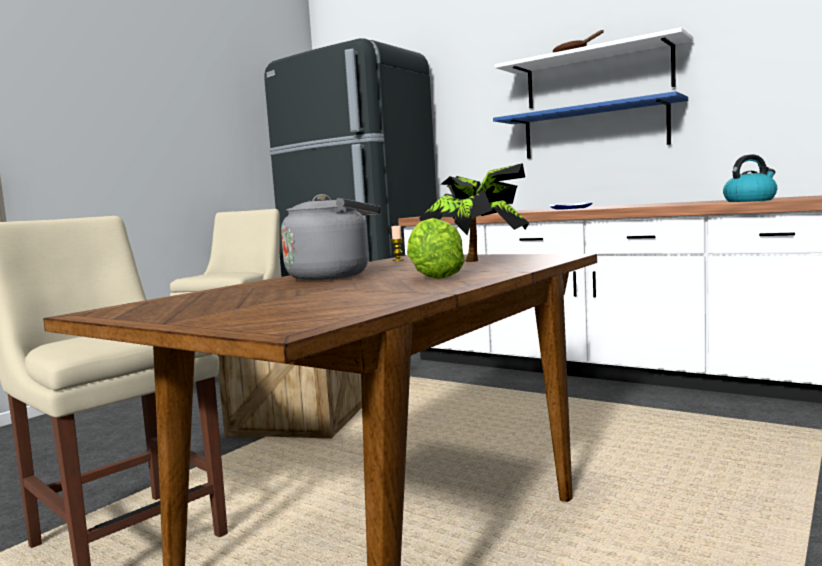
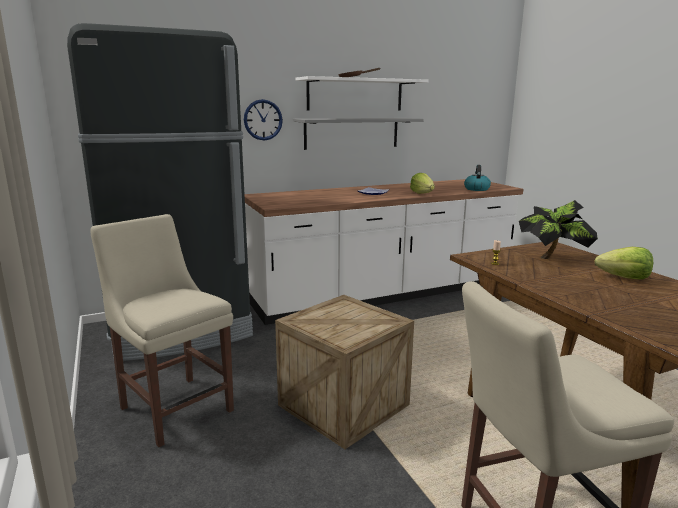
camera: 60 degrees left, 10 degrees up
grey kettle [281,194,381,280] -> none
blue shelf [493,91,688,159] -> grey shelf [293,118,424,150]
none -> wall clock [244,99,283,141]
none -> lettuce [410,173,435,194]

